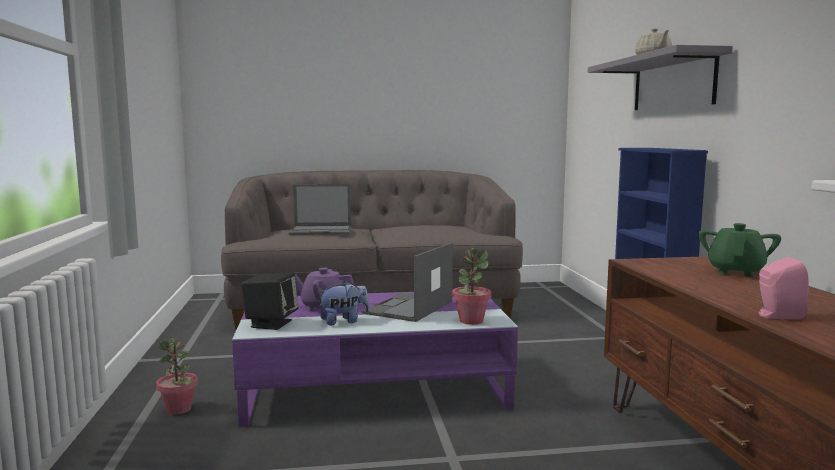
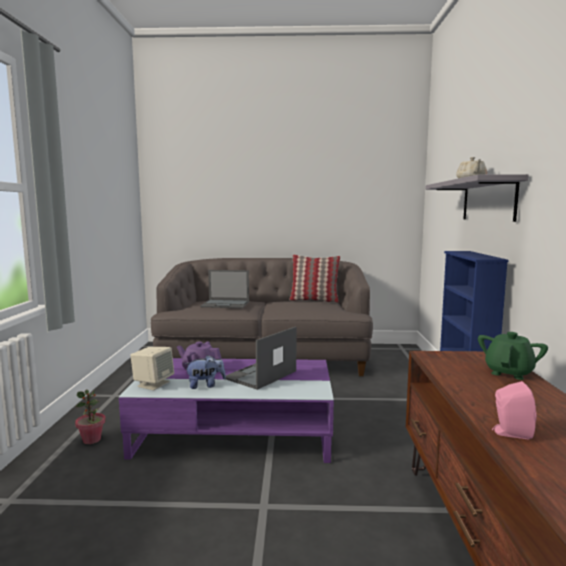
camera: 10 degrees right, 0 degrees up
black speaker [241,272,298,330] -> beige speaker [130,347,174,390]
potted plant [452,248,491,325] -> none
none -> pillow [289,255,340,303]

